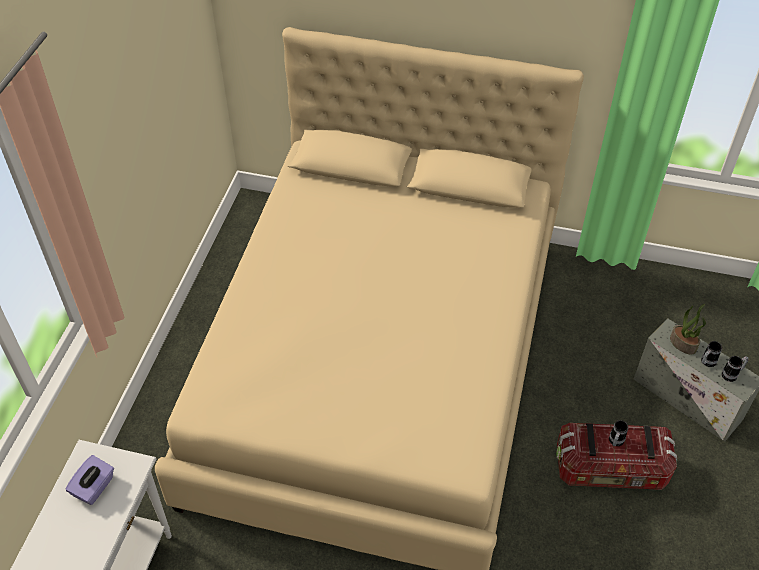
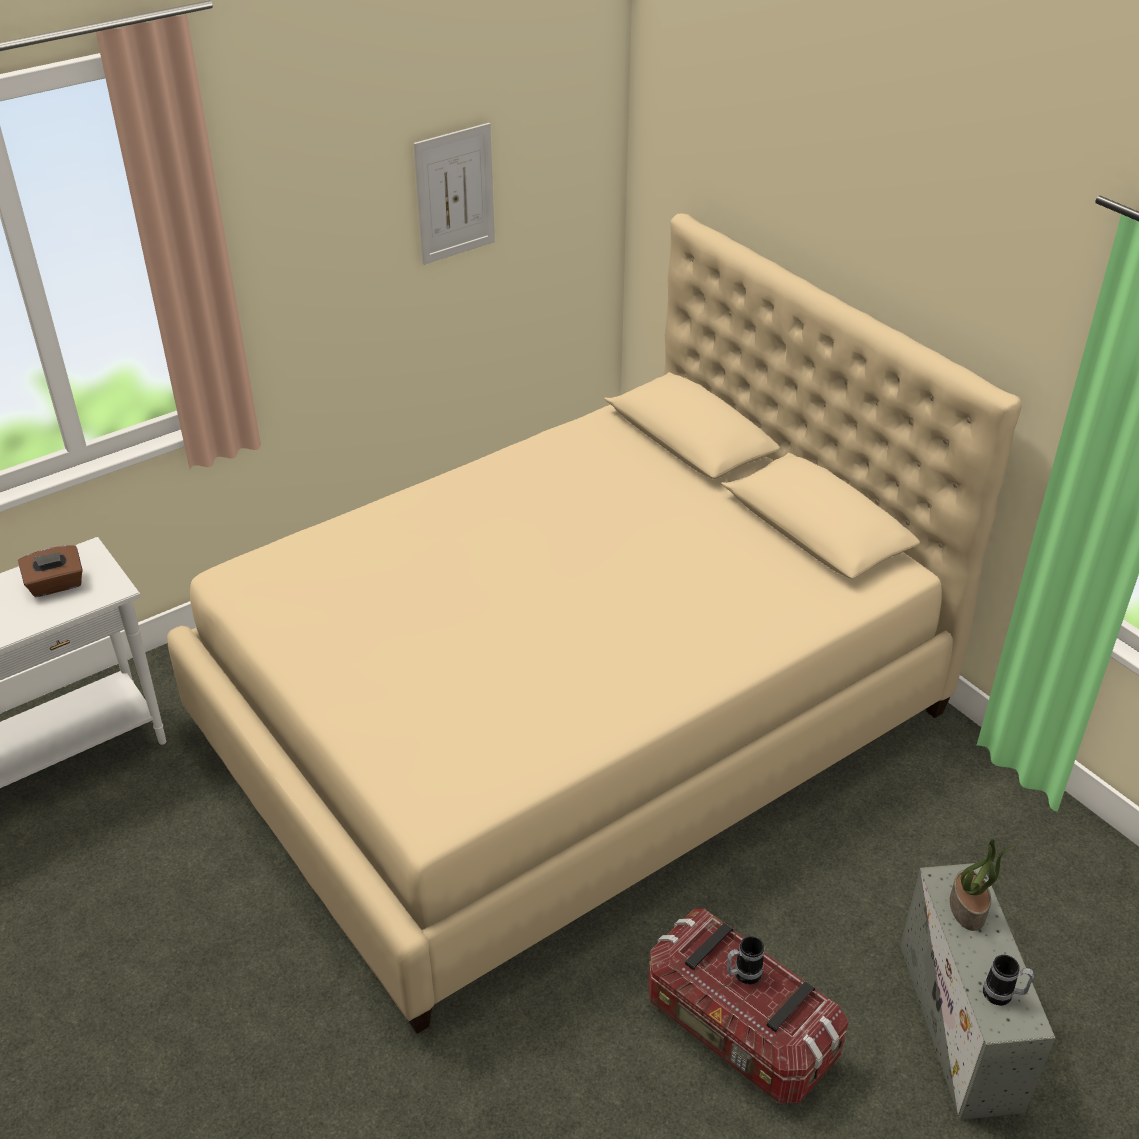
camera: 40 degrees right, 10 degrees down
purple tissue box [65,455,114,505] -> brown tissue box [18,545,83,597]
mug [701,341,722,367] -> none
none -> picture [414,123,495,265]

